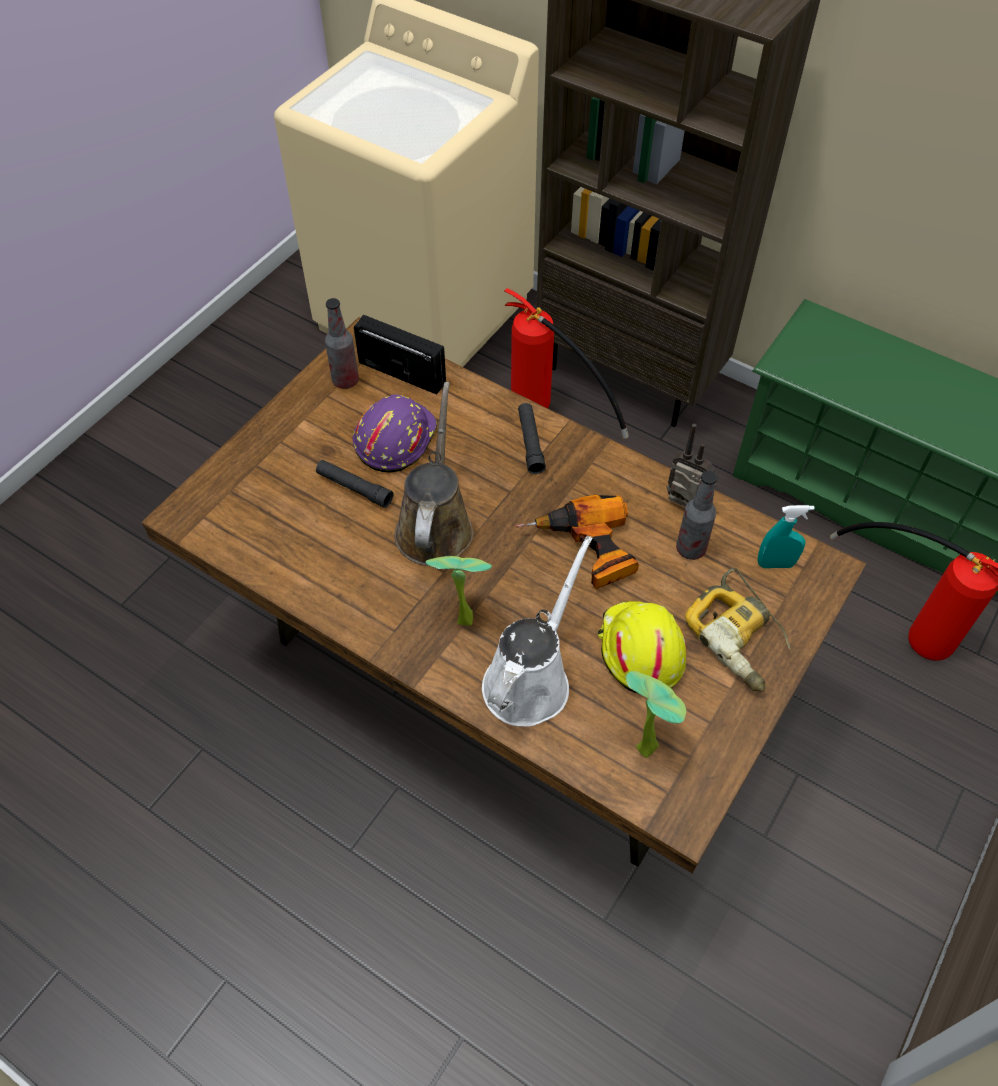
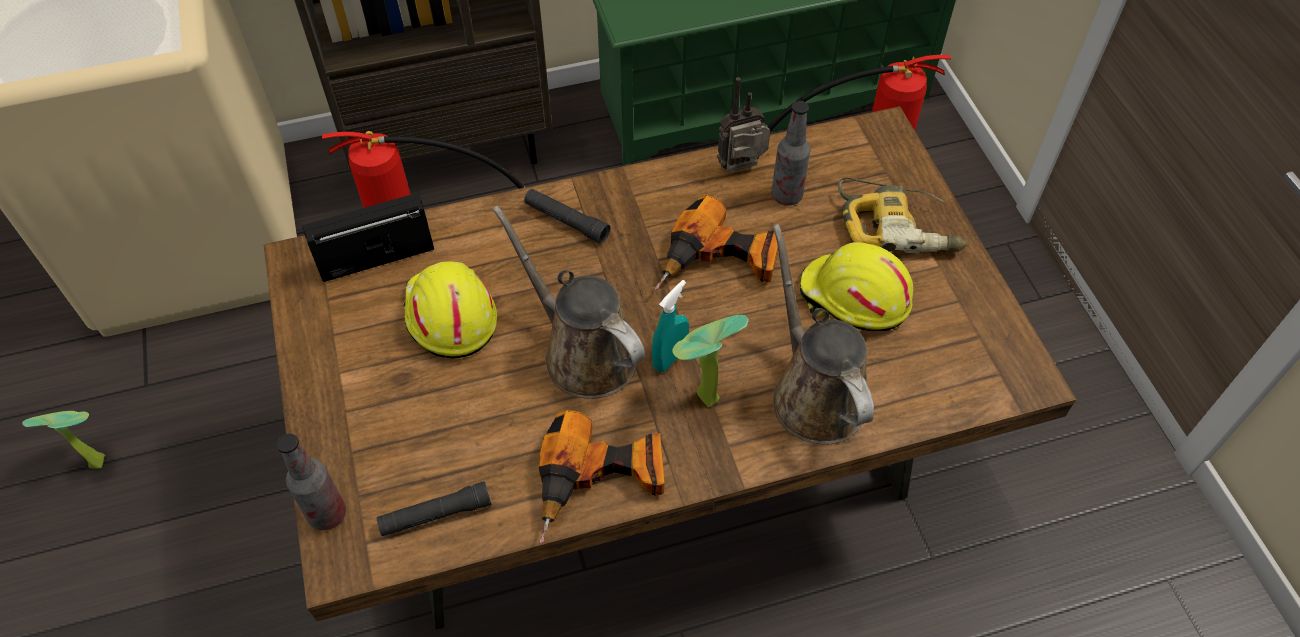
camera: 50 degrees left, 0 degrees up
black flashlight [316,460,394,508] -> black flashlight moved to [376,481,492,536]
bottle [325,298,359,389] -> bottle moved to [277,433,346,530]
purple hard hat [353,394,438,472] -> yellow hard hat [403,261,497,359]
white watering can [482,536,593,727] -> brown watering can [773,224,874,444]
potted plant [626,671,686,757] -> potted plant moved to [22,411,105,469]
turquoise spray bottle [758,505,814,568] -> turquoise spray bottle moved to [652,280,689,372]
none -> power drill [539,410,664,545]

